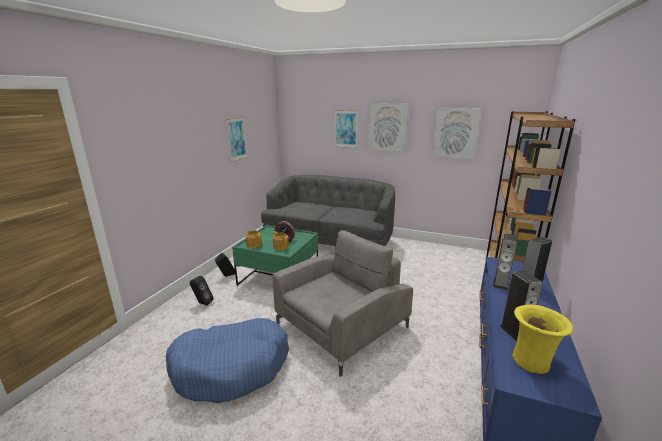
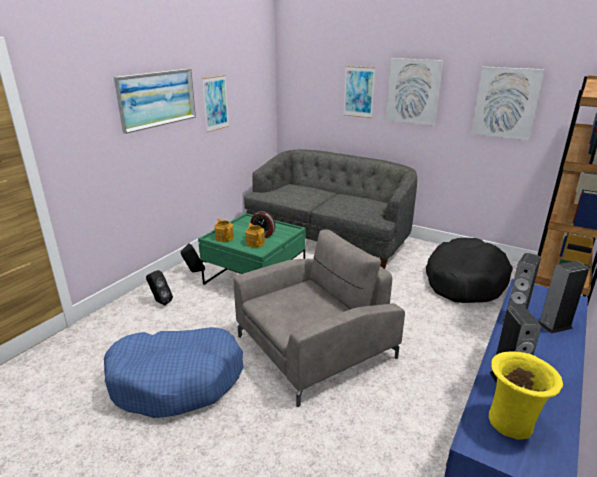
camera: 10 degrees right, 5 degrees up
none -> picture [114,69,196,134]
none -> black dog bed [426,238,513,303]

